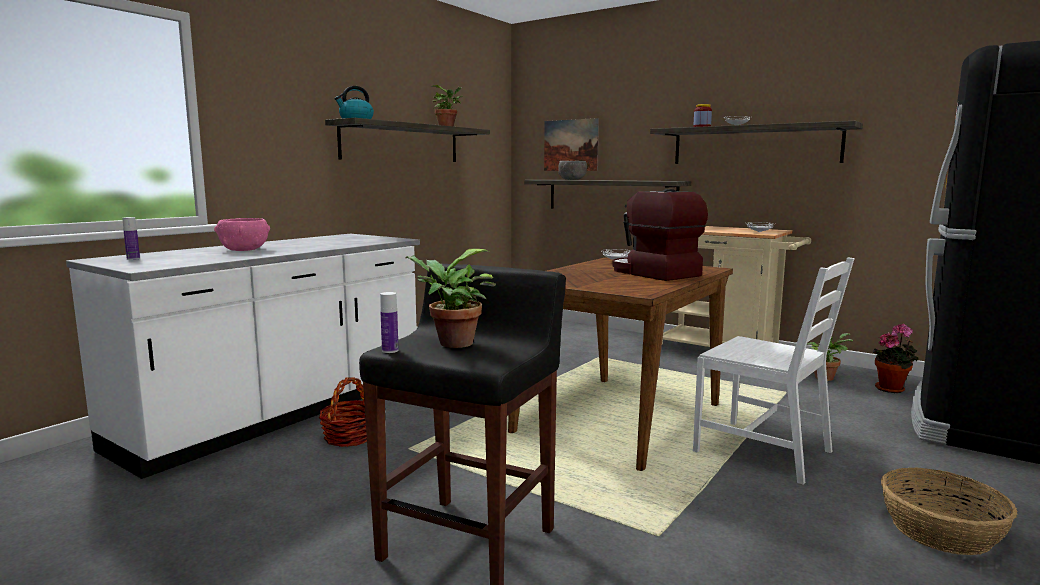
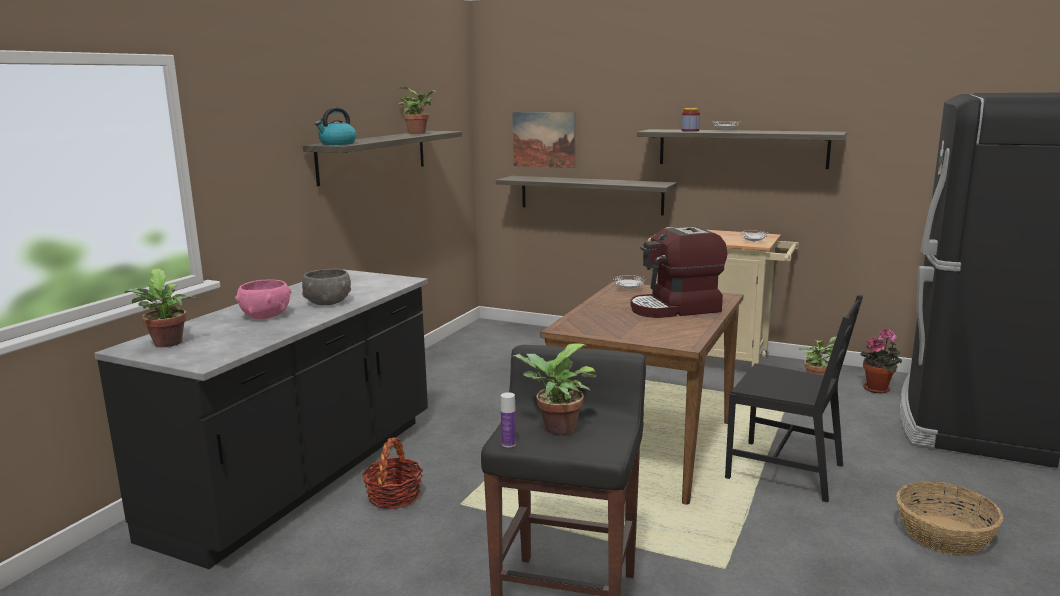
camera: 10 degrees left, 5 degrees up
white counter [66,234,420,479] -> black counter [94,269,428,569]
bottle [122,217,140,260] -> potted plant [124,268,198,347]
grey bowl [558,161,587,180] -> grey bowl moved to [302,269,351,305]
coffee machine [612,189,708,281] -> coffee machine turned 60 degrees counterclockwise [631,226,727,318]
white chair [693,258,855,485] -> black chair [725,295,863,502]

